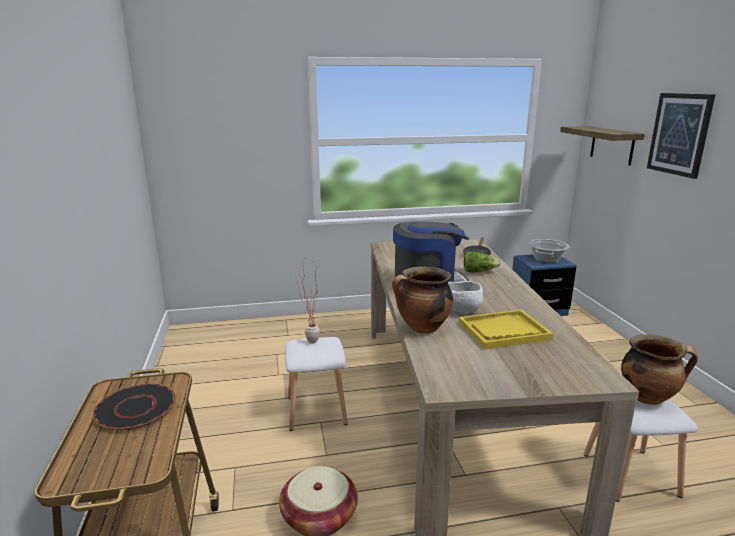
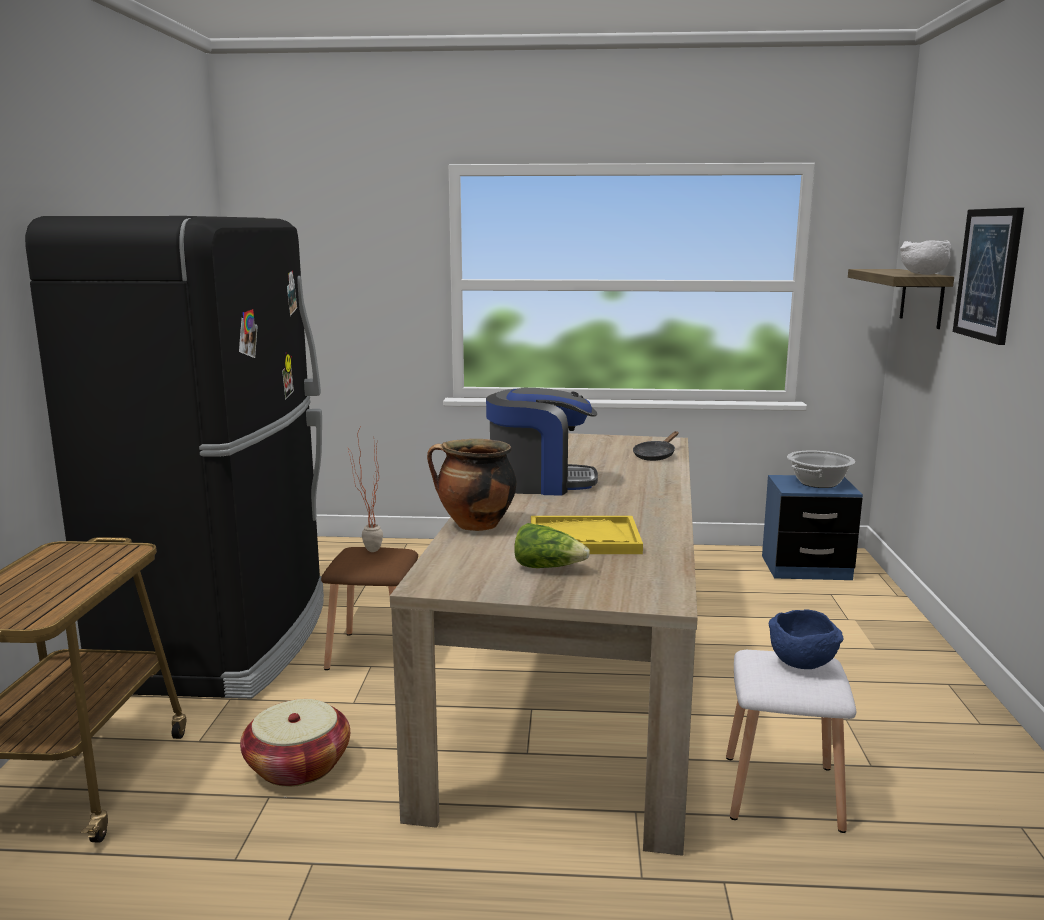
camera: 15 degrees right, 5 degrees down
black plate [93,383,176,430] -> none
white stool [285,337,348,431] -> brown stool [321,547,418,670]
white bowl [448,281,483,313] -> white bowl moved to [900,241,951,275]
lettuce [464,252,501,273] -> lettuce moved to [515,523,590,568]
cooking pot [621,334,698,405] -> blue bowl [769,610,843,669]
none -> black fridge [25,216,324,699]

